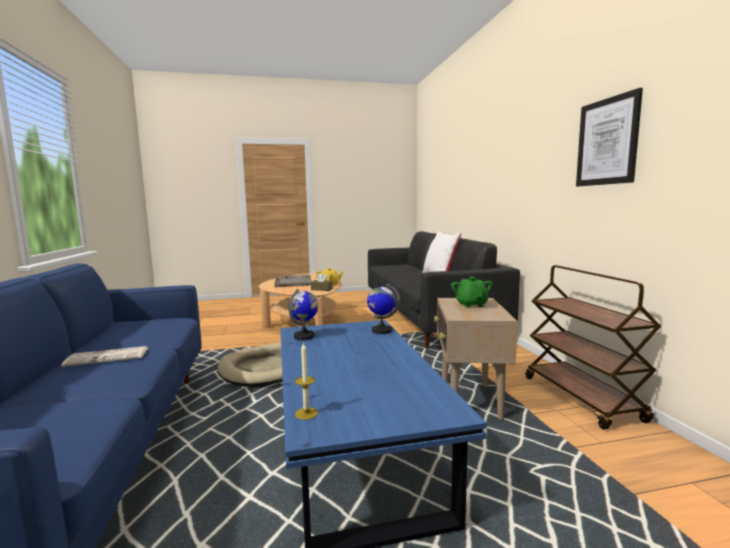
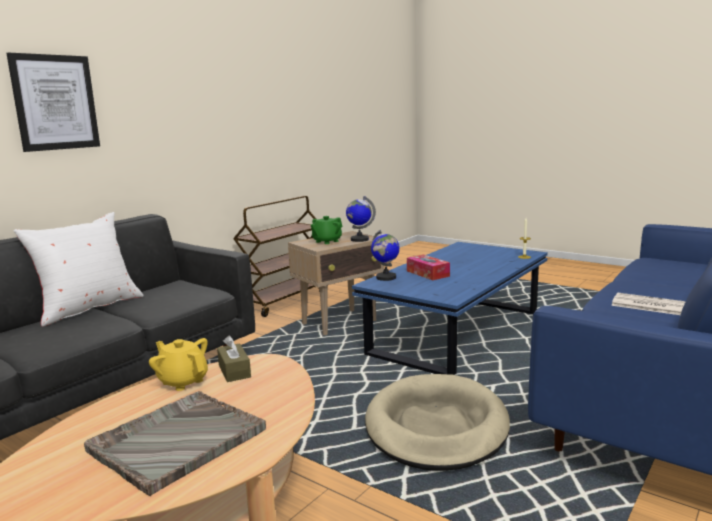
camera: 130 degrees left, 5 degrees up
globe [288,289,318,340] -> globe moved to [346,196,376,242]
picture [576,88,643,186] -> picture moved to [6,53,100,152]
none -> tissue box [407,255,450,280]

